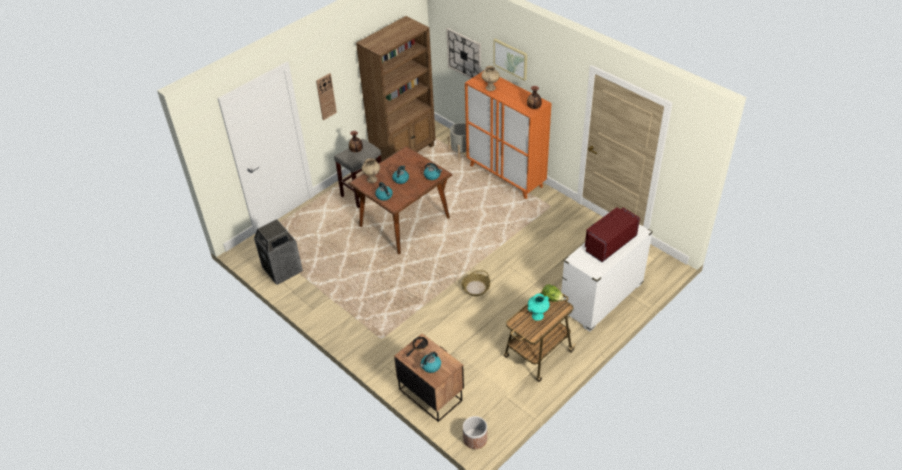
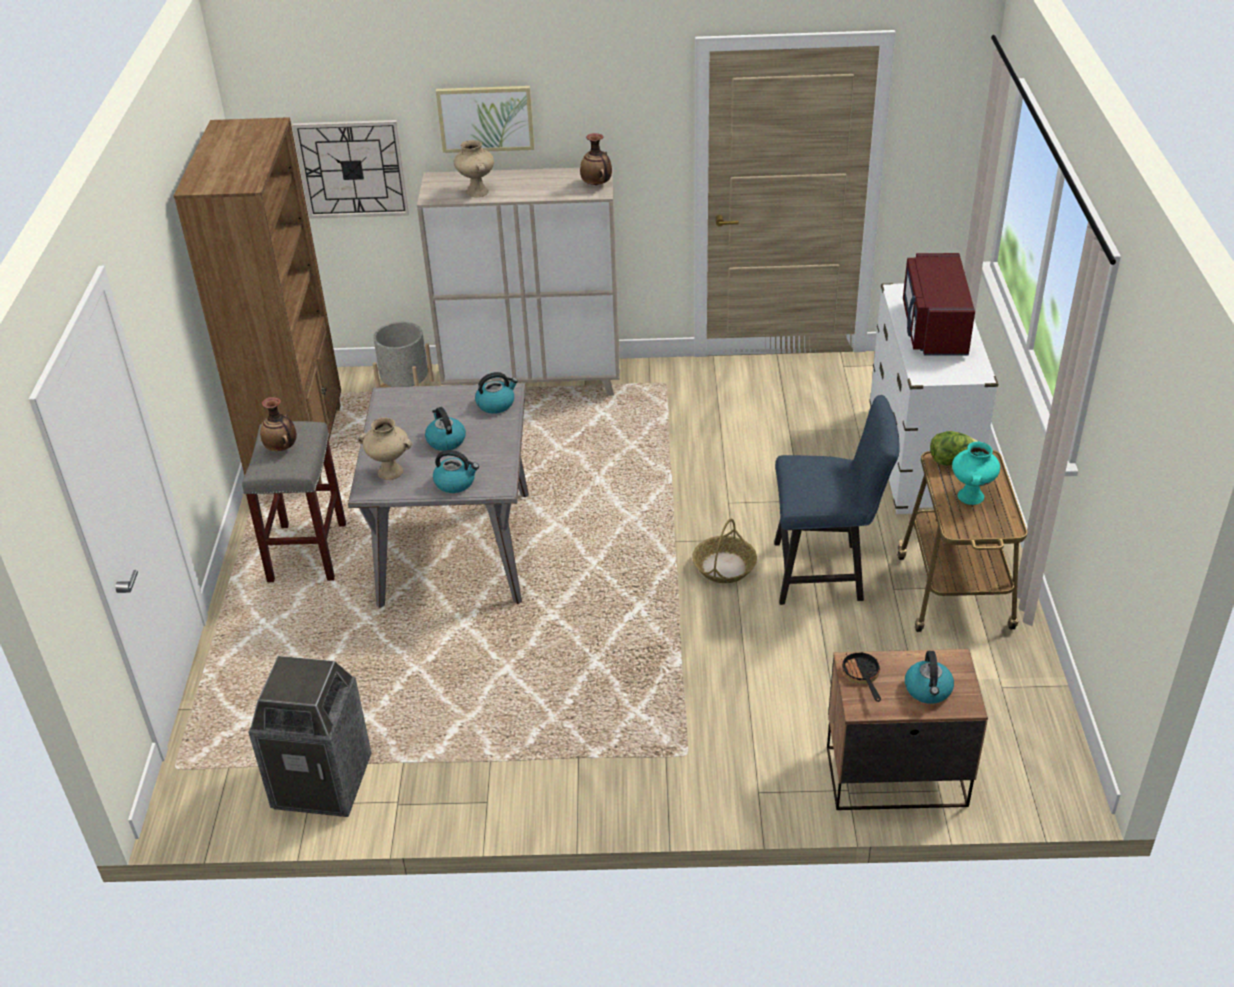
camera: 45 degrees left, 5 degrees down
wall clock [316,73,337,120] -> none
brown dining table [348,146,452,254] -> grey dining table [348,383,529,608]
planter [463,416,487,449] -> none
orange cabinet [465,70,551,199] -> beige cabinet [417,167,620,396]
none -> blue chair [774,395,900,605]

